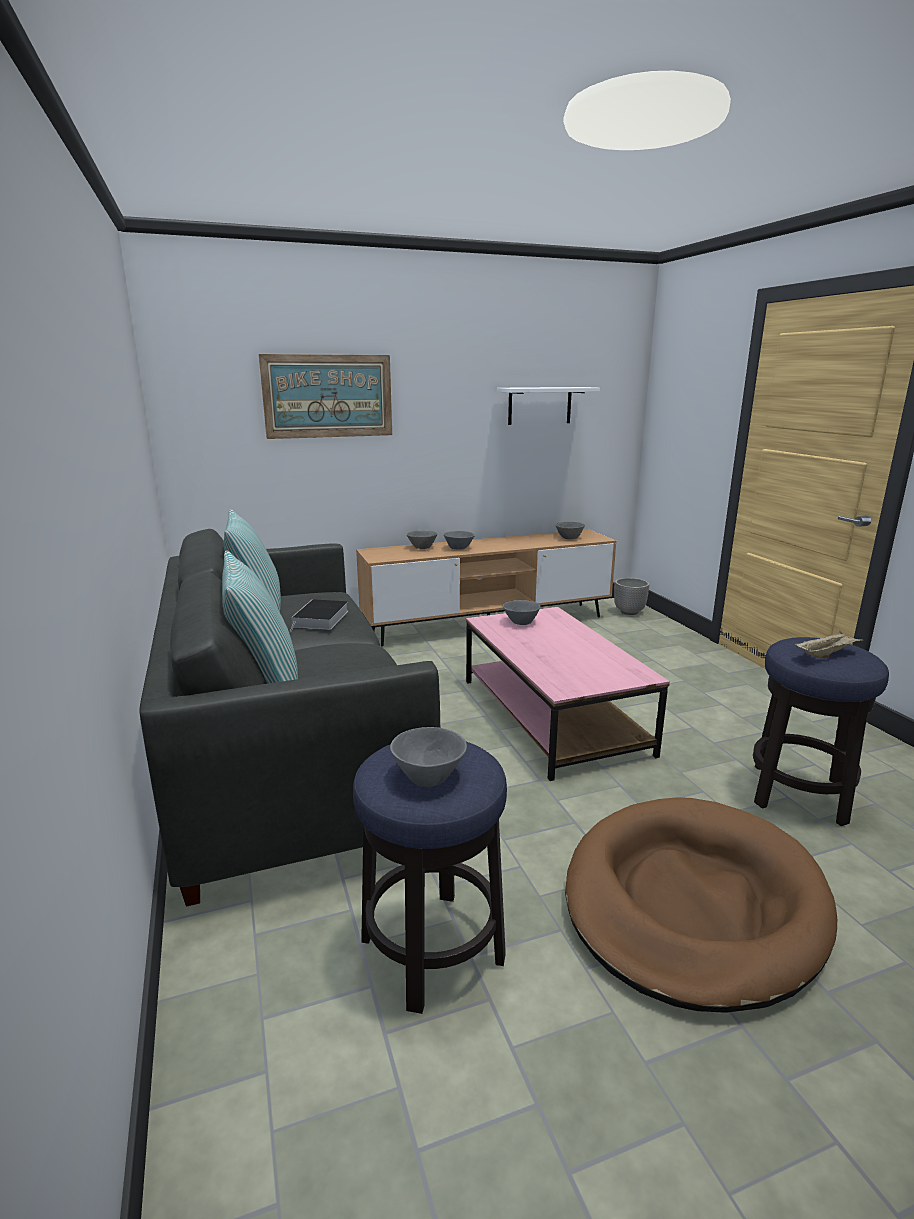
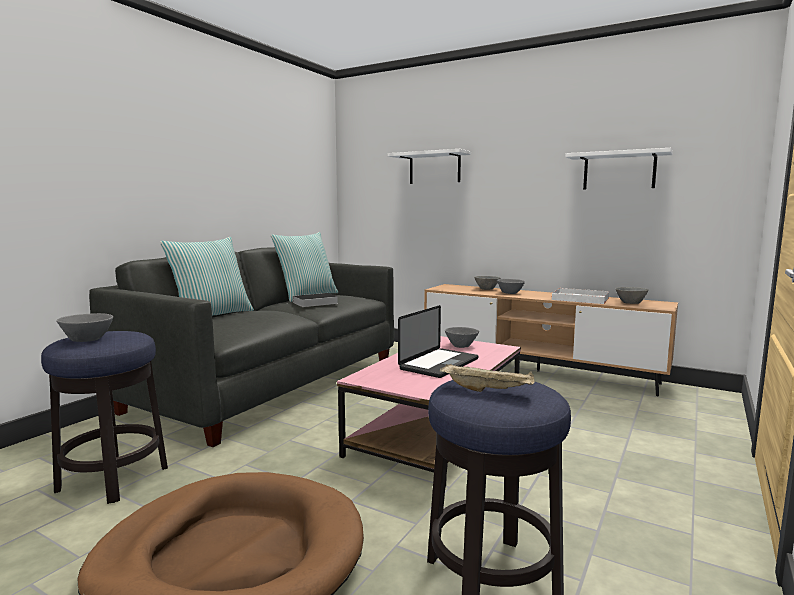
camera: 50 degrees right, 10 degrees down
picture [259,354,392,439] -> white shelf [388,149,471,184]
planter [614,578,649,615] -> none
none -> laptop [398,305,479,378]
none -> white tray [552,288,609,304]

